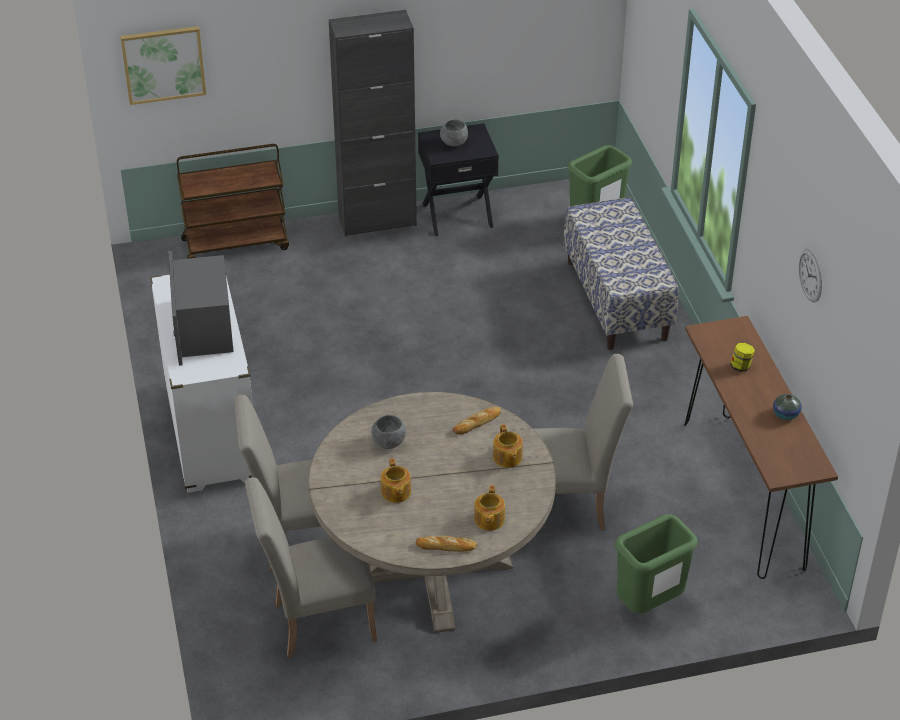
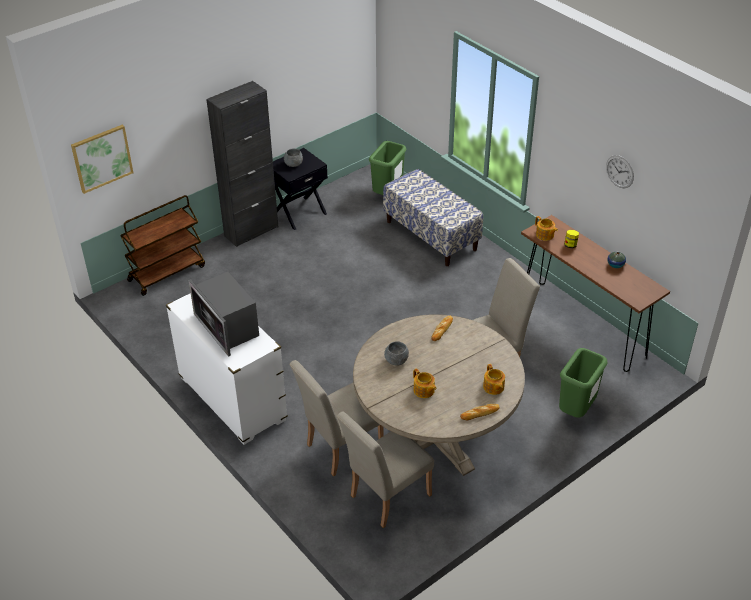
camera: 25 degrees left, 0 degrees up
teapot [493,424,523,468] -> teapot moved to [535,216,558,241]

